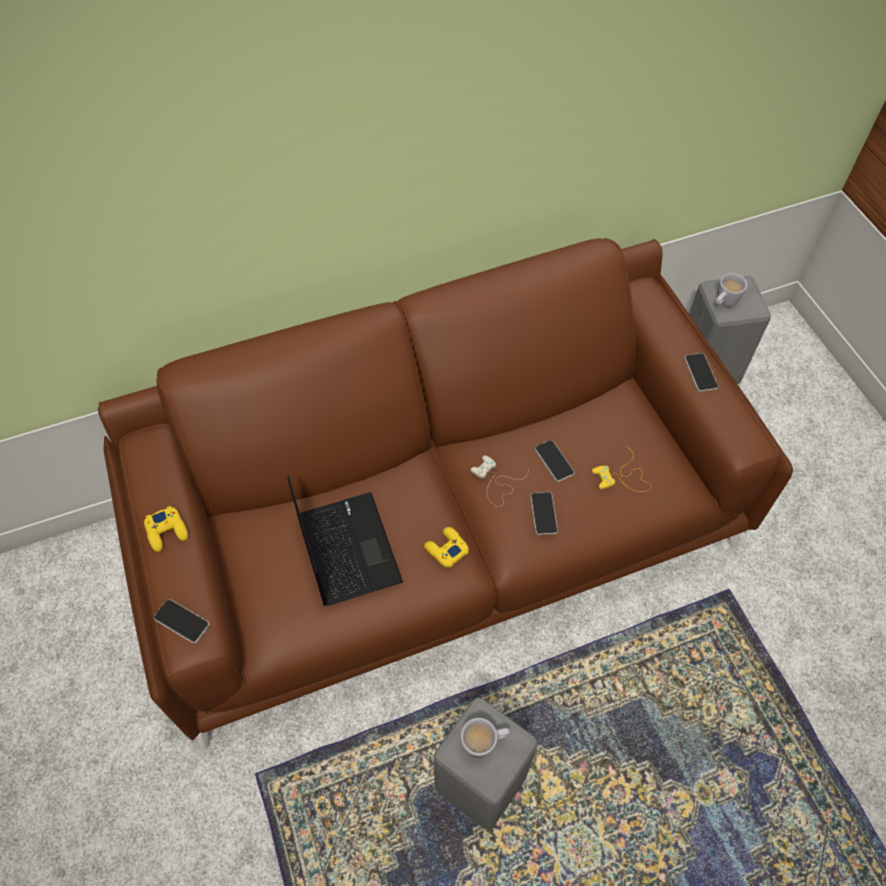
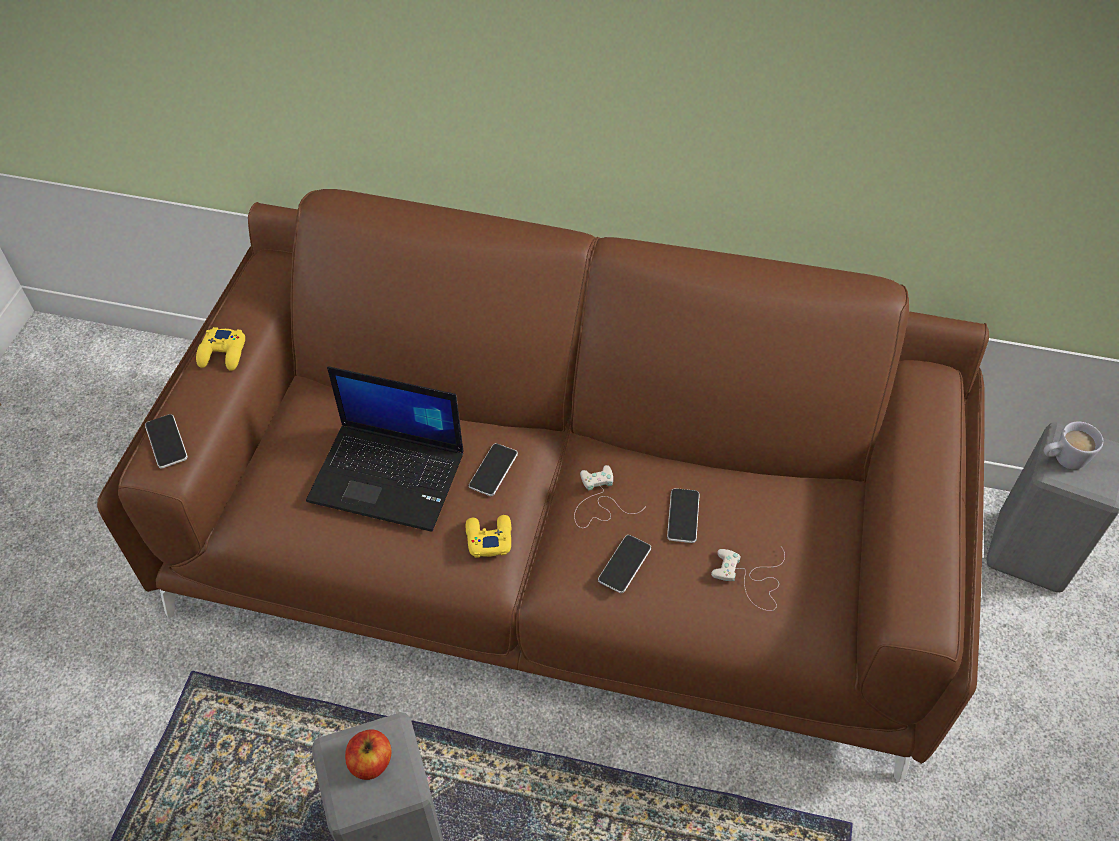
camera: 35 degrees right, 5 degrees down
laptop [288,476,403,606] -> laptop turned 90 degrees clockwise [306,366,464,532]
white mug [461,718,510,759] -> apple [345,729,392,780]
yellow game controller [592,446,651,492] -> white game controller [711,546,785,611]
phone [684,353,718,392] -> phone moved to [469,443,518,496]

